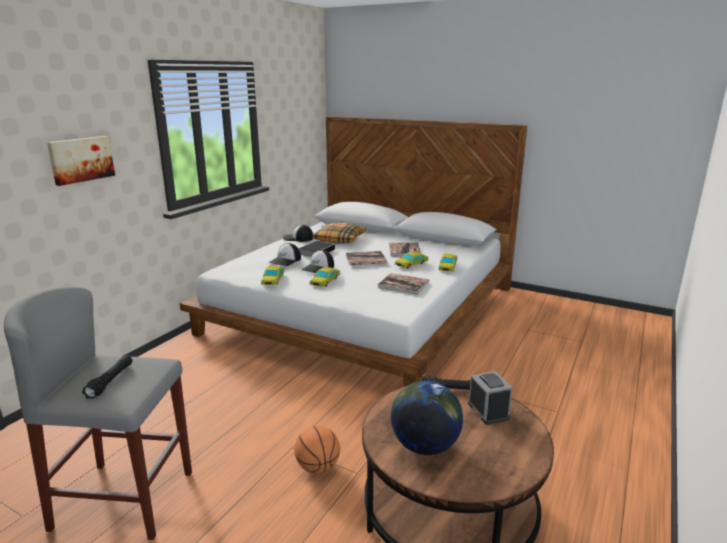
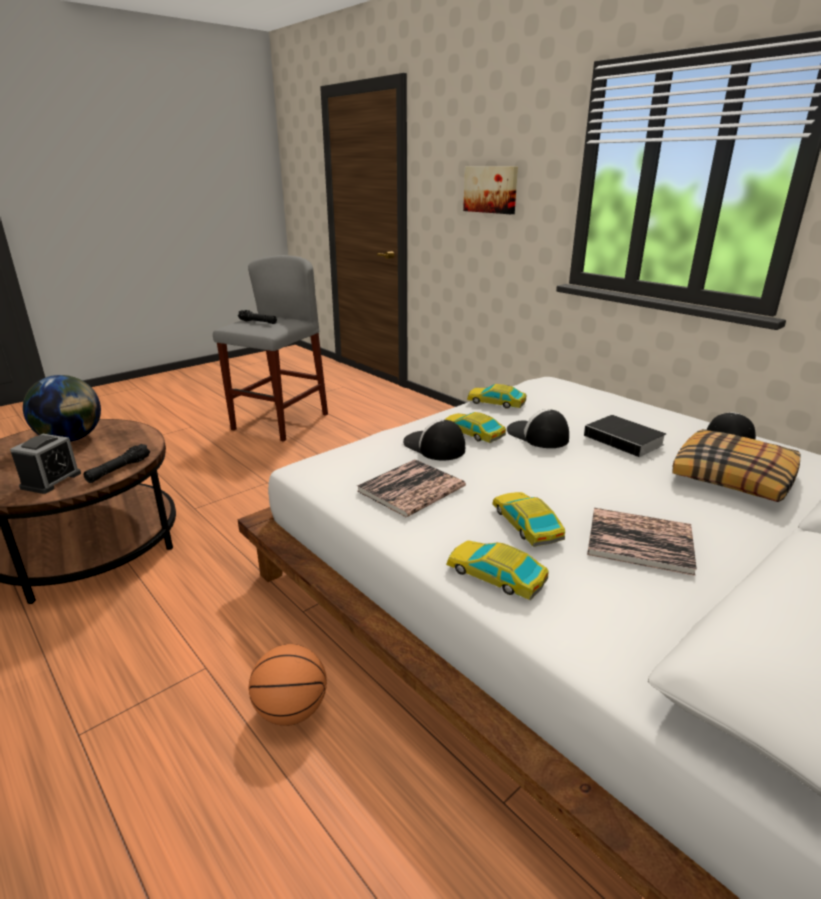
camera: 110 degrees right, 5 degrees up
cap [269,243,301,266] -> cap moved to [403,420,465,460]
basketball [294,426,340,474] -> basketball moved to [249,644,327,726]
book [346,251,387,265] -> none
alarm clock [468,371,513,425] -> alarm clock turned 75 degrees counterclockwise [10,434,81,494]

